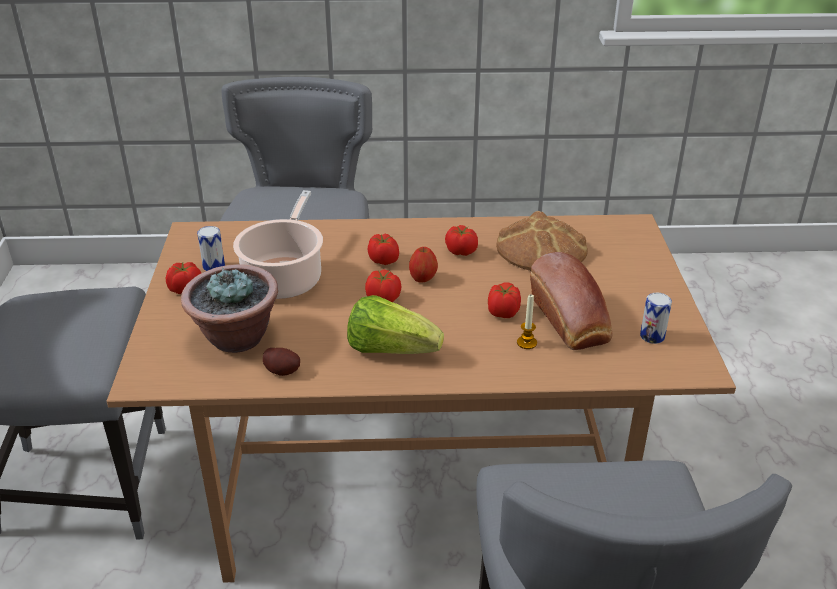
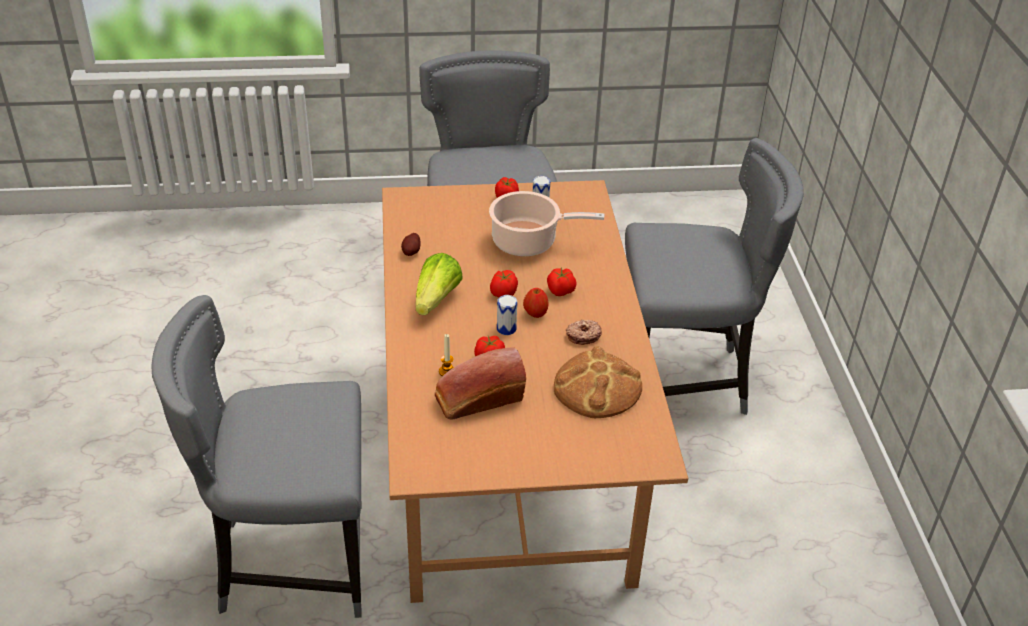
camera: 85 degrees right, 5 degrees up
potted plant [181,264,278,353] -> none
tomato [445,225,478,256] -> donut [566,320,602,345]
can [640,293,672,344] -> can moved to [497,295,517,335]

